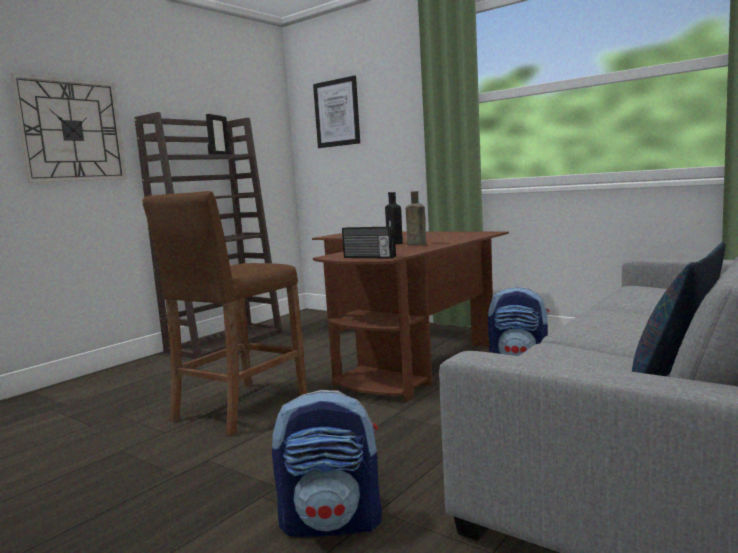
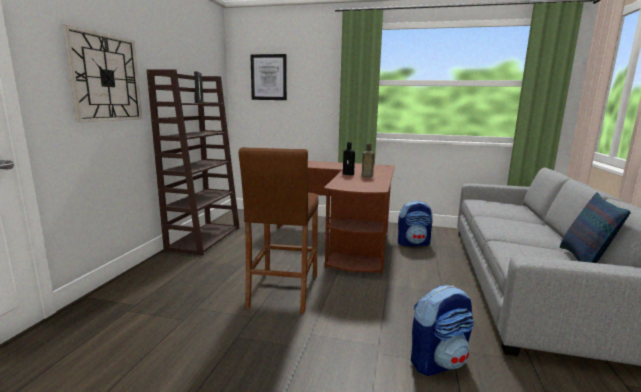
camera: 25 degrees left, 5 degrees up
radio [342,226,396,259] -> none

